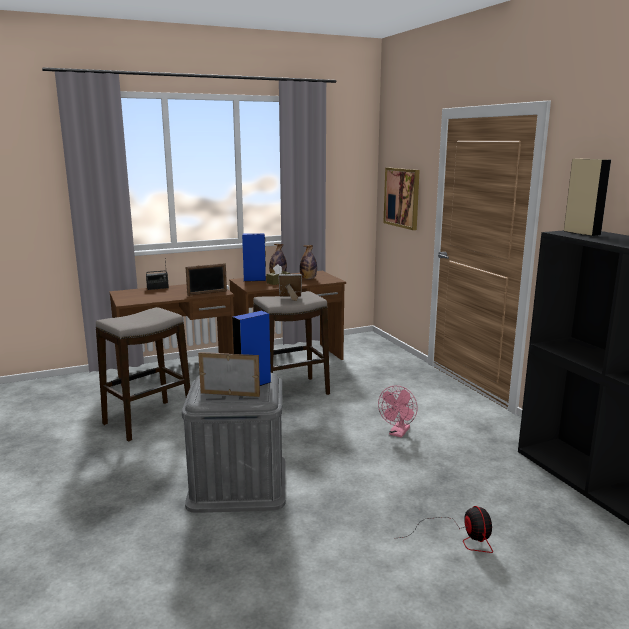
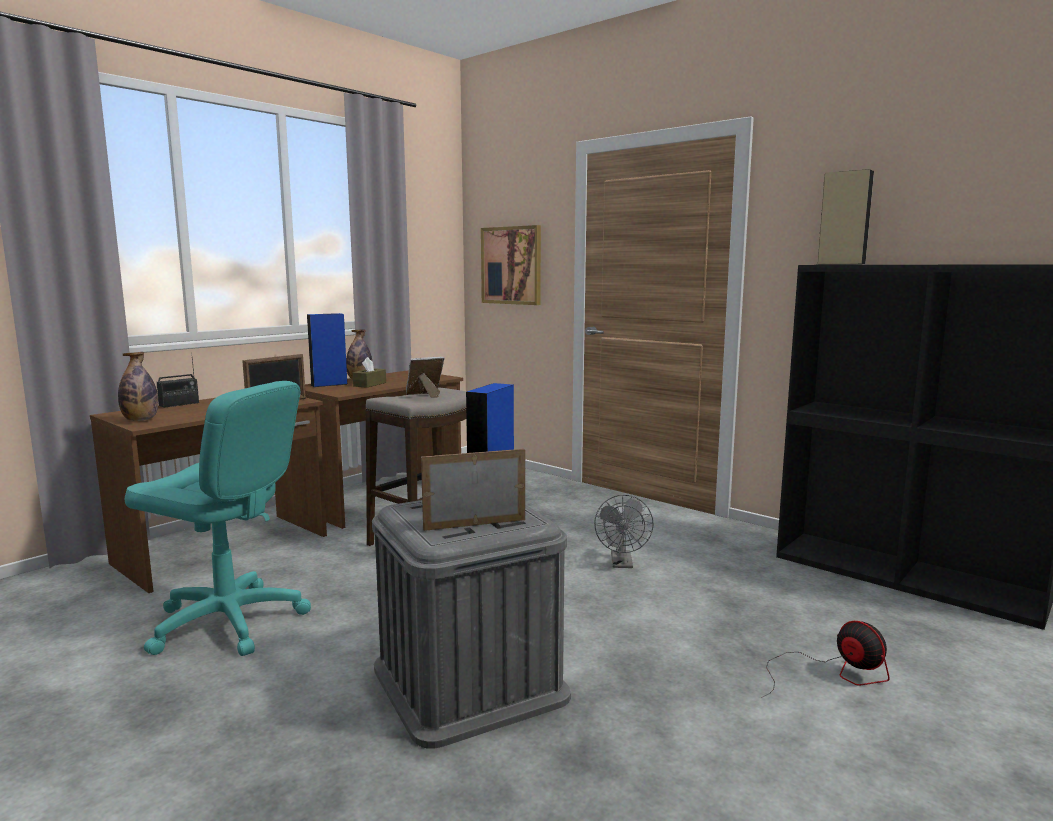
camera: 25 degrees left, 5 degrees down
stool [96,307,190,442] -> turquoise office chair [125,381,311,656]
bottle [300,245,317,279] -> bottle moved to [118,352,158,421]
pink fan [378,386,418,438] -> grey fan [594,494,654,568]

